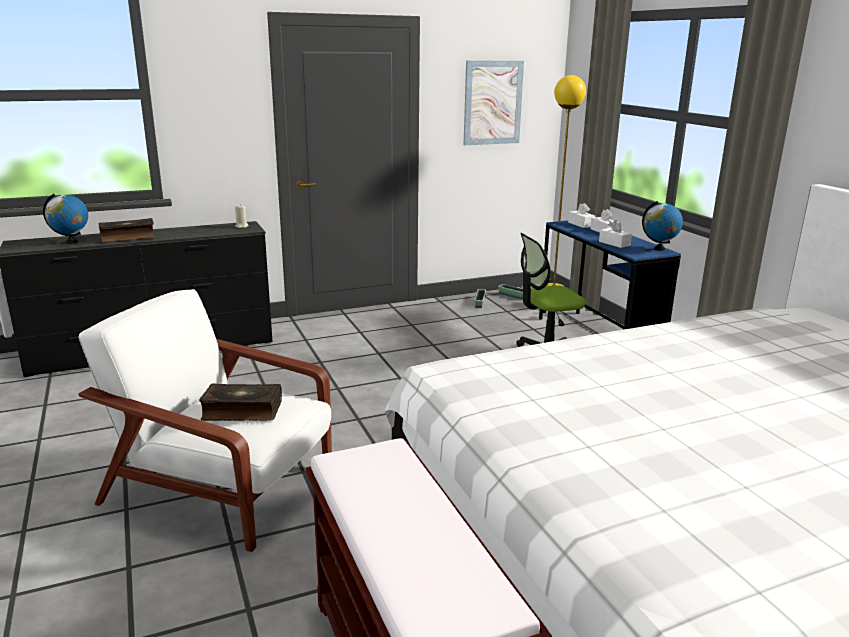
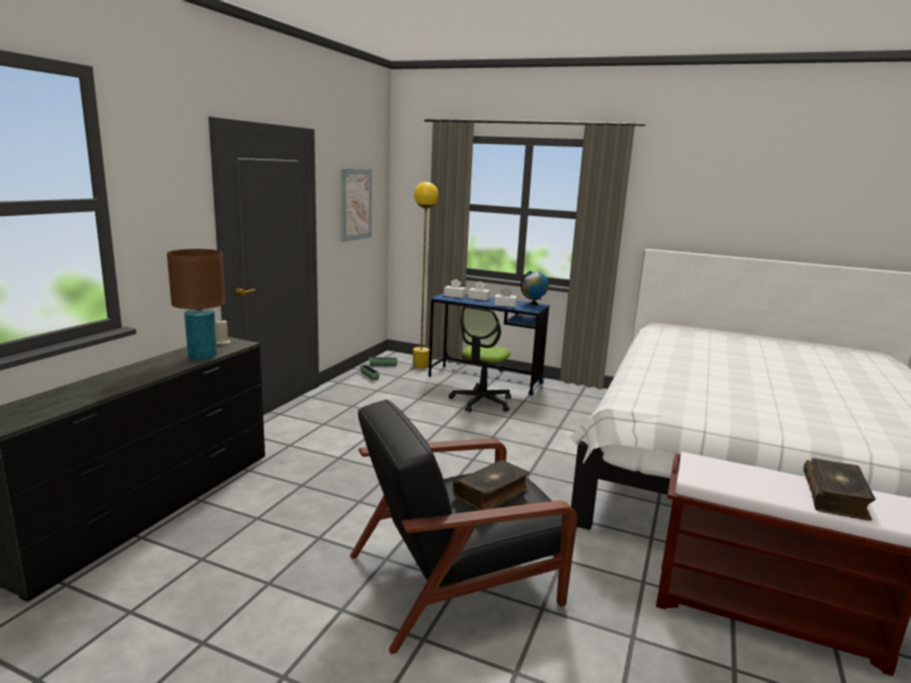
camera: 45 degrees left, 5 degrees down
globe [43,194,88,244] -> none
white armchair [78,289,332,552] -> black armchair [350,399,577,654]
book [99,218,155,243] -> book moved to [804,458,875,521]
none -> brown table lamp [167,249,225,360]

